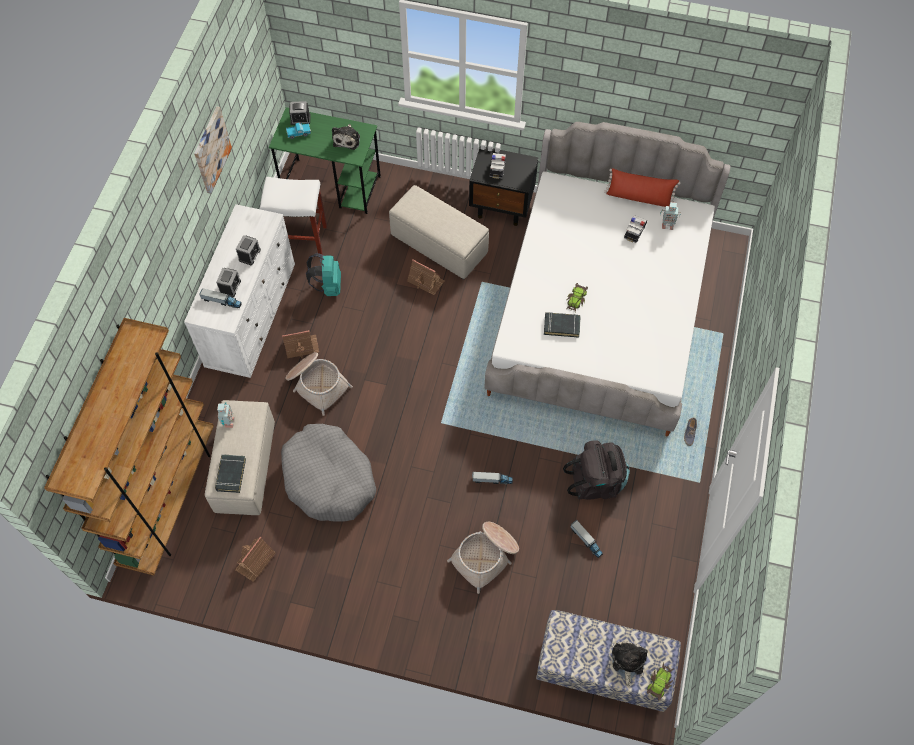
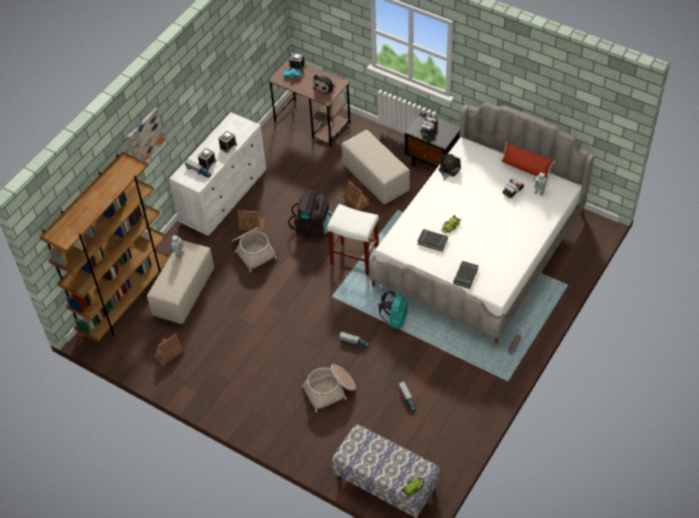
camera: 20 degrees right, 10 degrees down
picture [194,106,232,194] -> picture moved to [127,108,165,162]
black book [215,454,246,493] -> black book moved to [453,261,479,289]
white stool [260,177,327,255] -> white stool moved to [327,204,379,275]
green desk [269,107,381,214] -> brown desk [268,57,350,147]
grey dog bed [281,424,376,522] -> none
turquoise backpack [306,253,341,296] -> turquoise backpack moved to [379,291,408,329]
black backpack [563,440,630,499] -> black backpack moved to [288,190,333,236]
plush toy [612,641,648,687] -> plush toy moved to [439,154,461,181]

